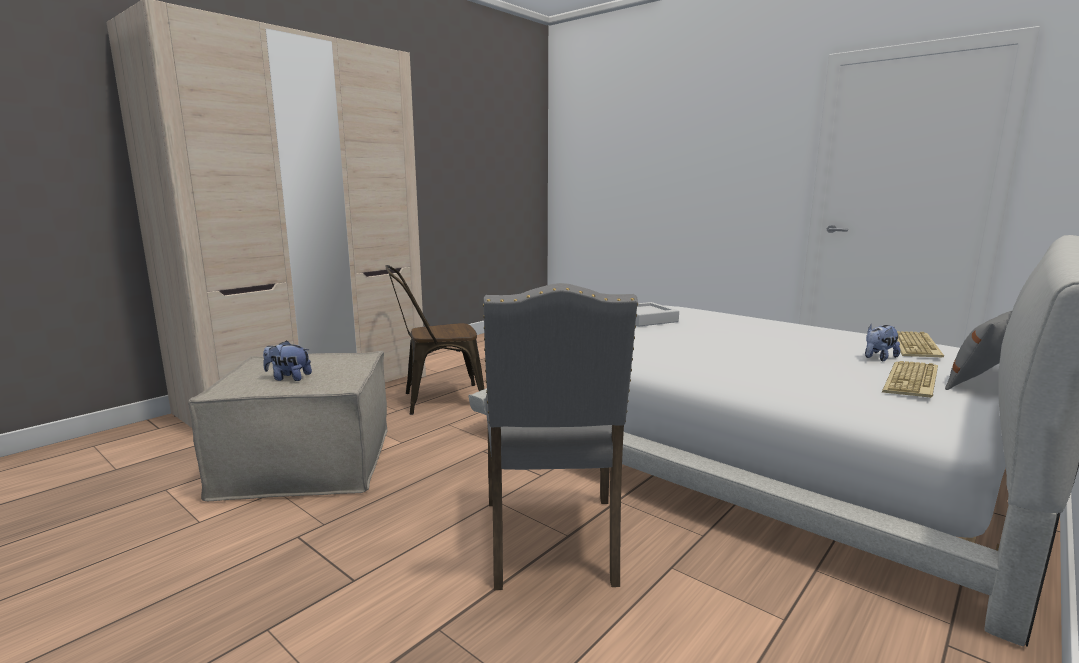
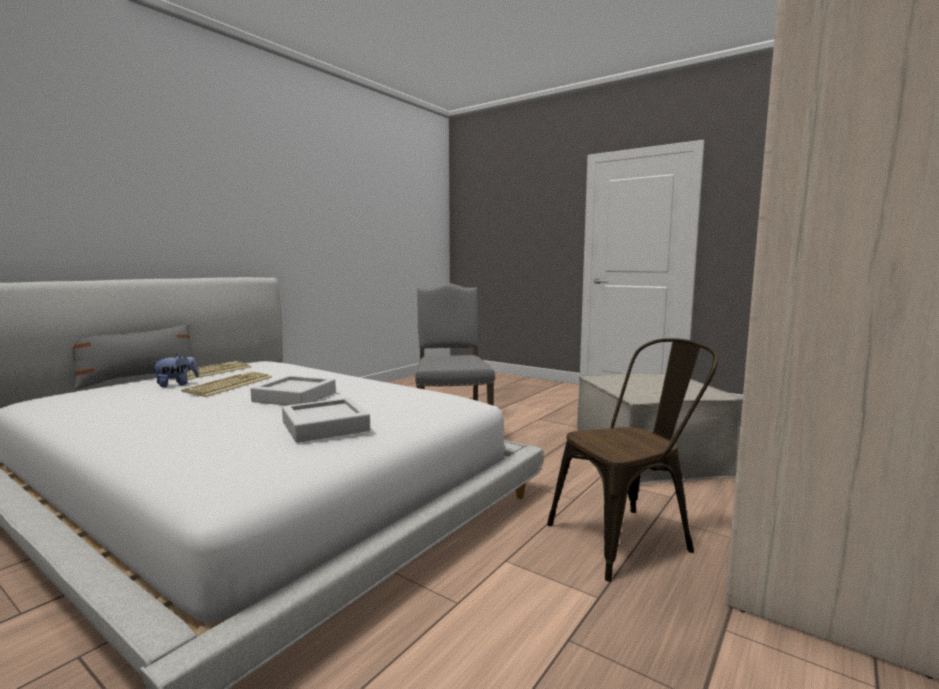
camera: 175 degrees right, 5 degrees down
plush toy [263,340,312,381] -> none
keyboard [897,331,944,358] -> keyboard moved to [181,372,272,397]
none -> grey tray [250,375,336,406]

